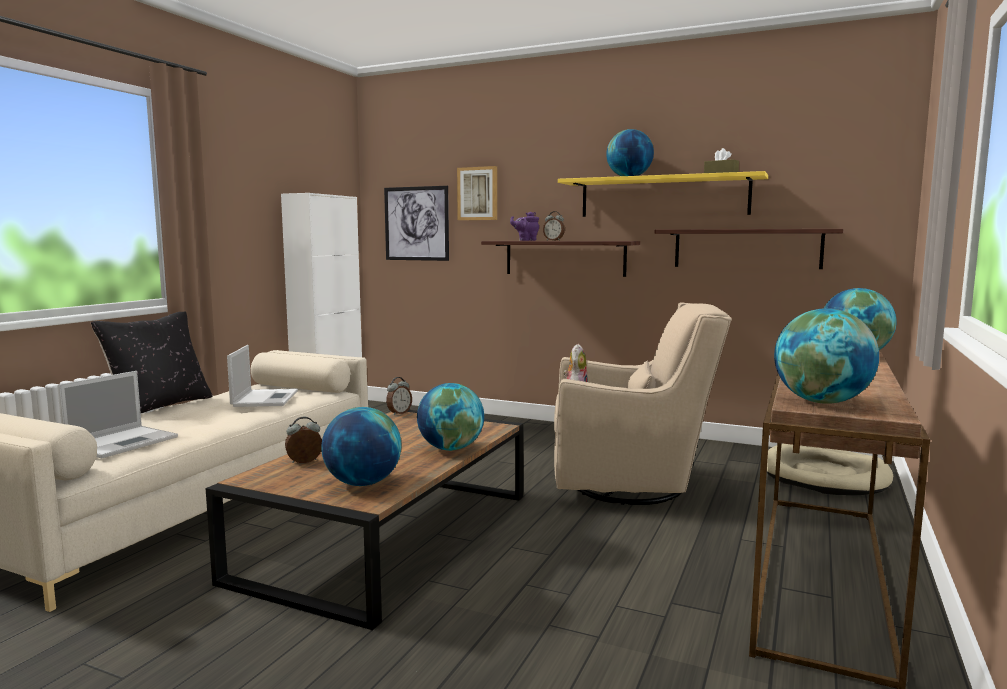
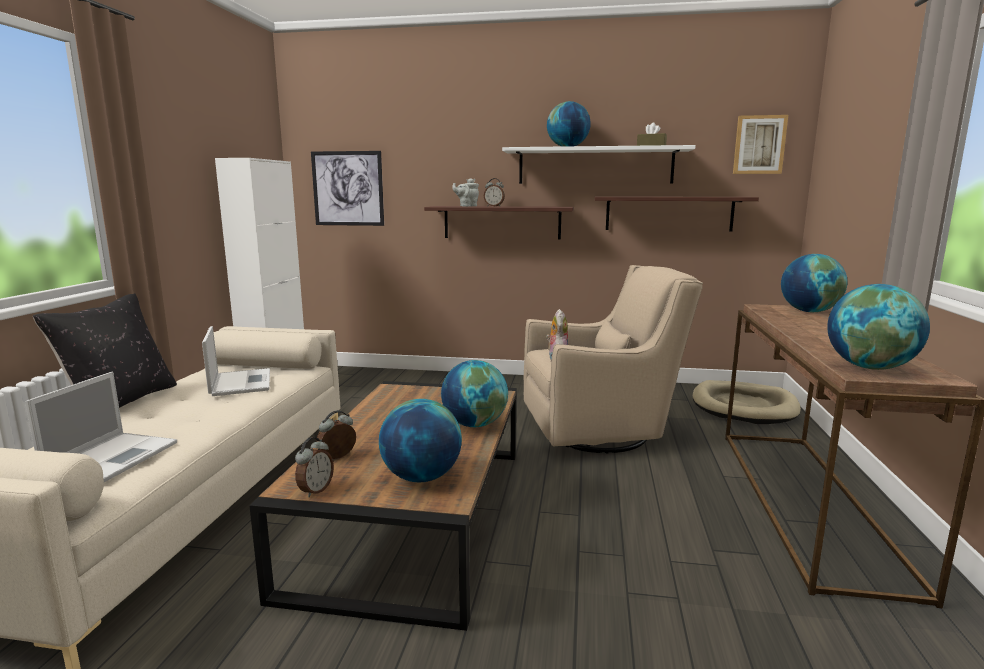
camera: 15 degrees left, 5 degrees up
alarm clock [386,377,412,415] -> alarm clock moved to [295,437,334,497]
picture [457,166,497,220] -> picture moved to [733,115,788,174]
purple teapot [510,212,539,241] -> grey teapot [452,178,479,207]
yellow shelf [558,171,768,217] -> white shelf [502,145,696,184]

